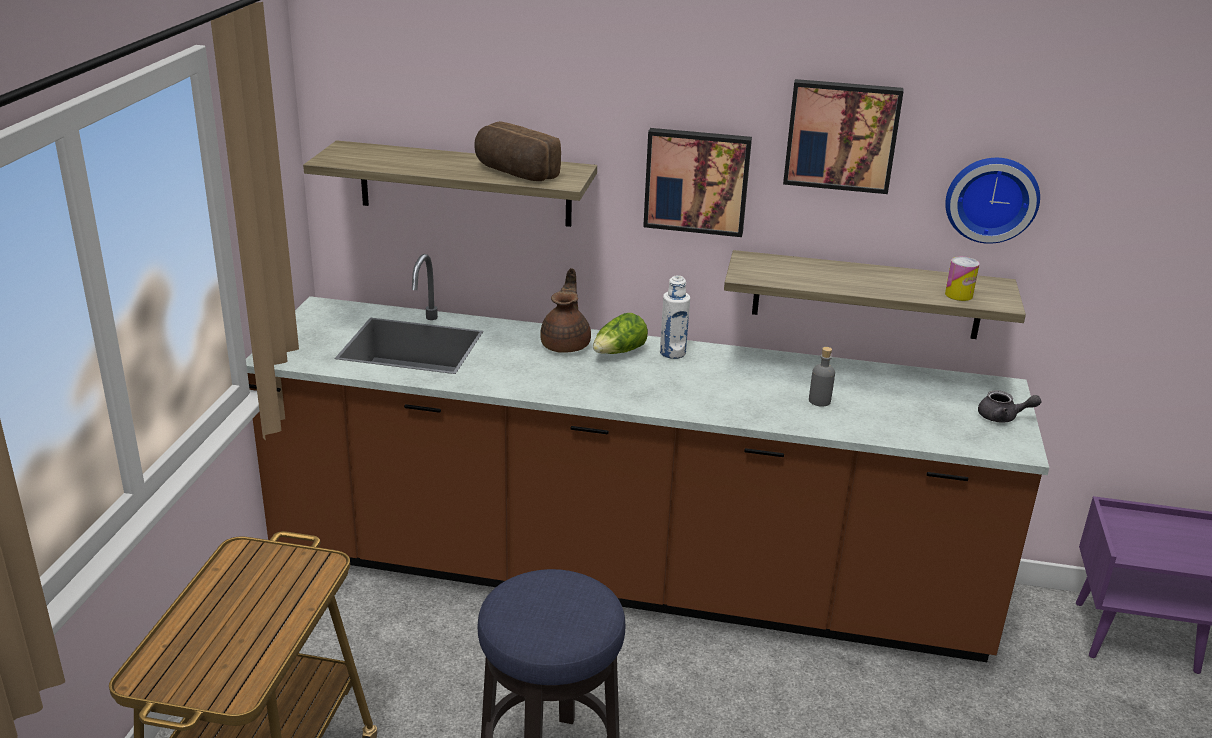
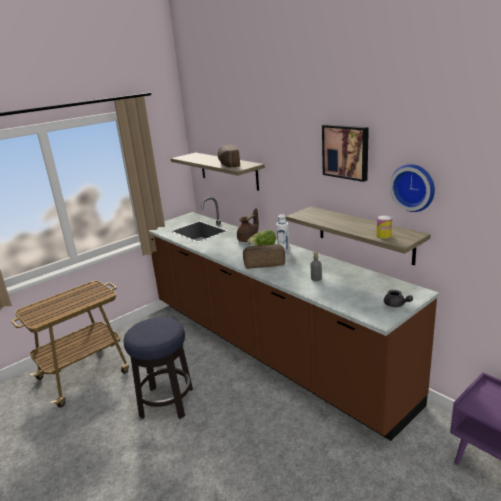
camera: 40 degrees right, 5 degrees down
picture [643,128,752,237] -> none
none -> bread [243,244,285,269]

